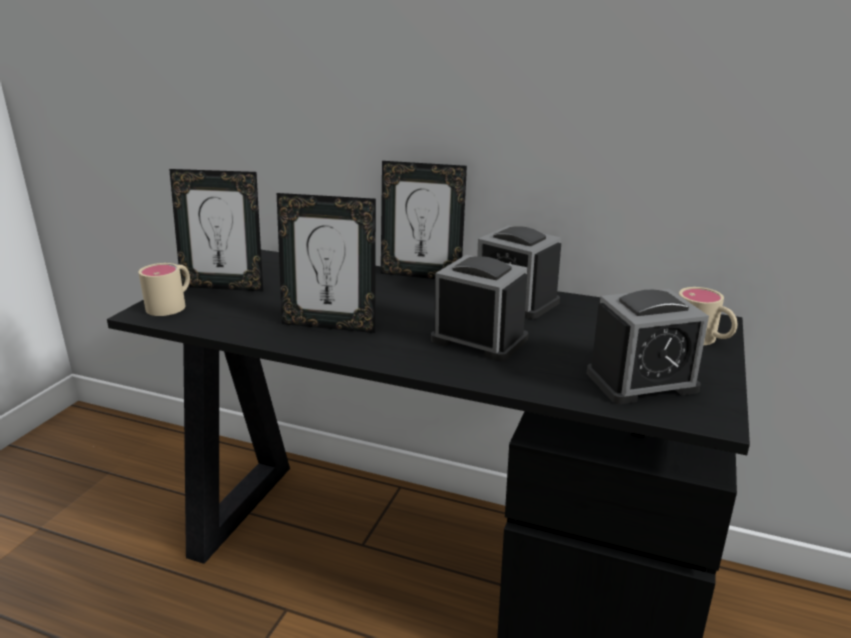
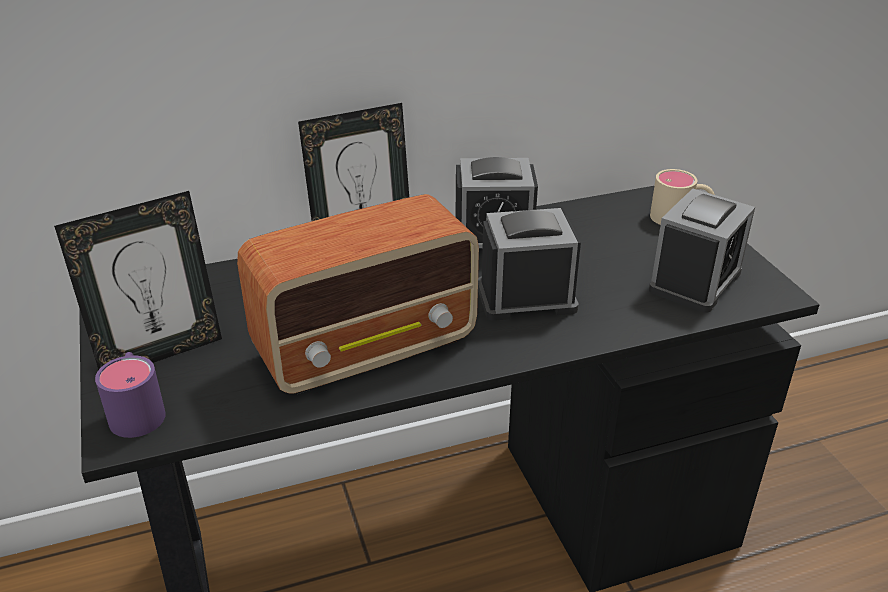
camera: 40 degrees left, 10 degrees up
beige mug [138,263,190,316] -> purple mug [95,352,166,438]
picture frame [277,193,376,333] -> radio [237,194,479,394]

